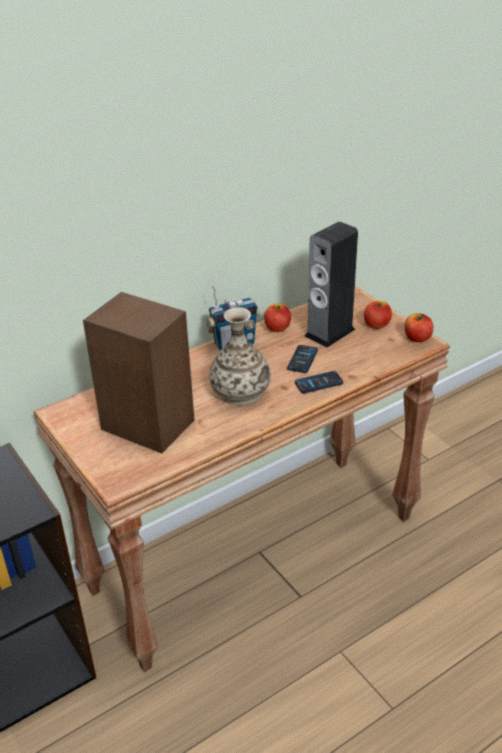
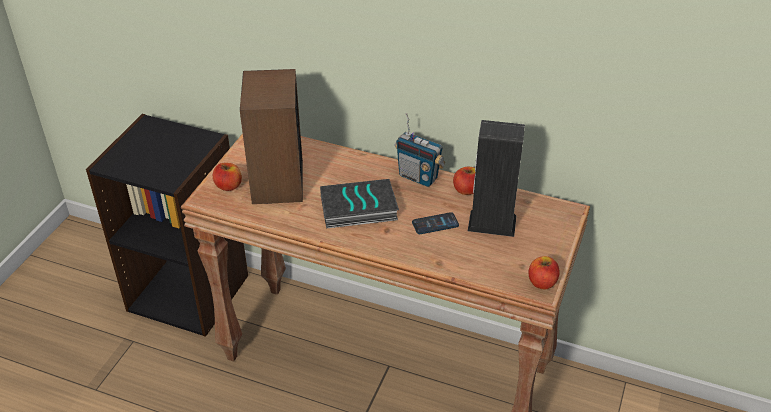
camera: 55 degrees right, 5 degrees up
vase [209,307,271,405] -> book [320,179,399,228]
phone [295,371,343,393] -> none
apple [364,301,392,329] -> apple moved to [213,163,242,191]

